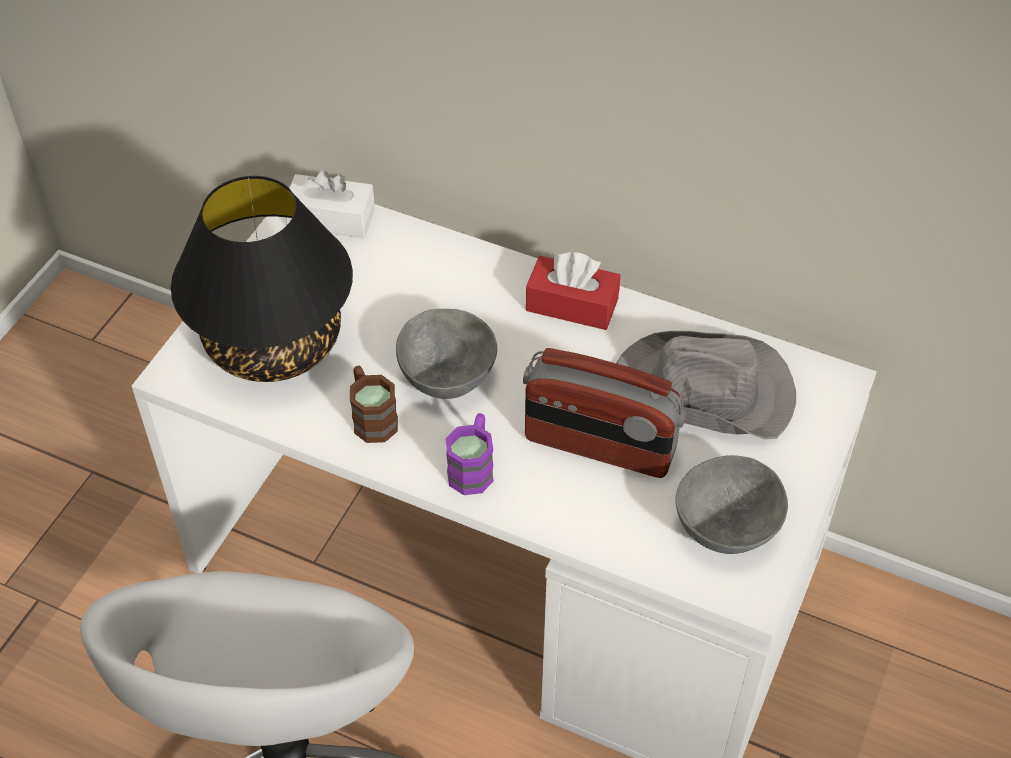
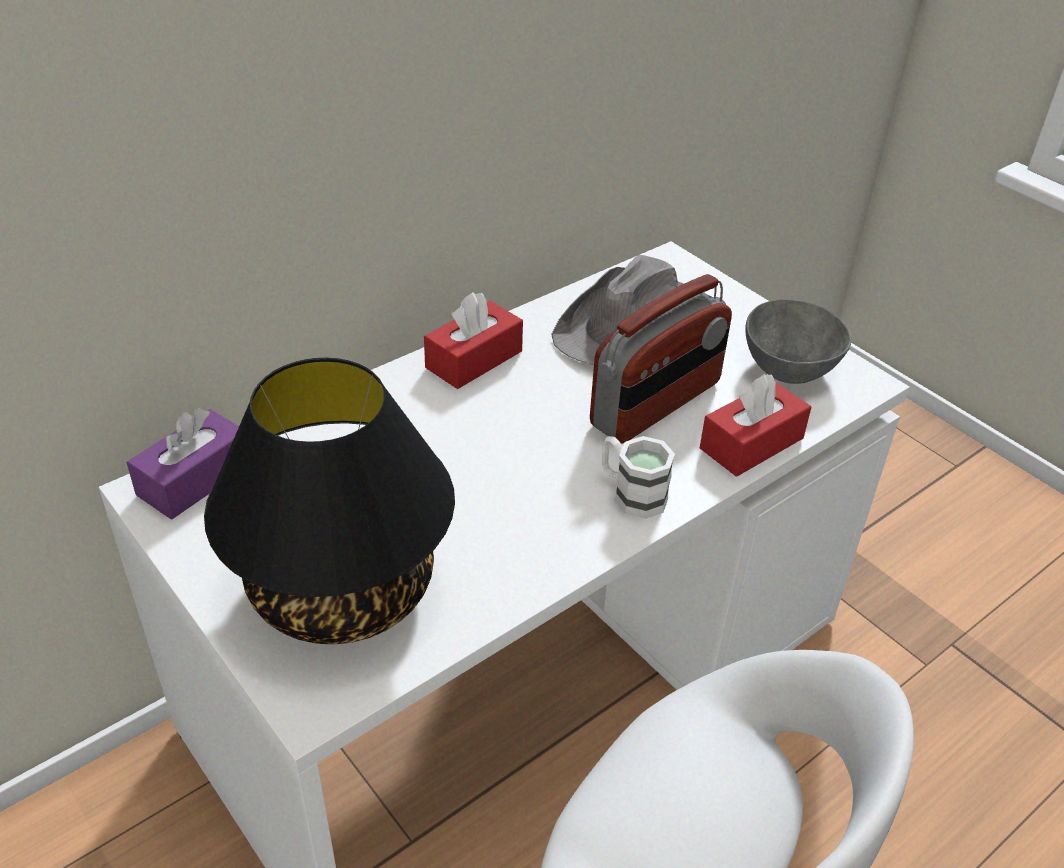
camera: 65 degrees left, 10 degrees down
white tissue box [286,170,375,239] -> purple tissue box [127,408,239,519]
brown mug [350,366,398,443] -> none
grey bowl [396,309,497,399] -> none
purple mug [446,413,494,495] -> white mug [602,436,675,519]
none -> red tissue box [700,374,811,477]

